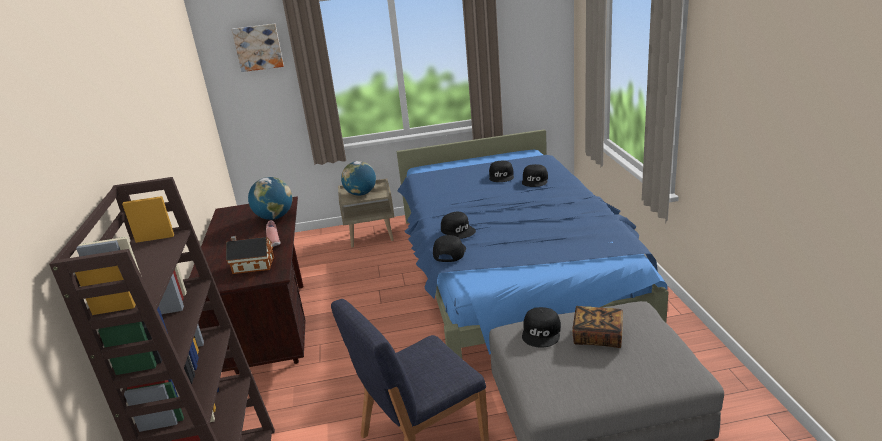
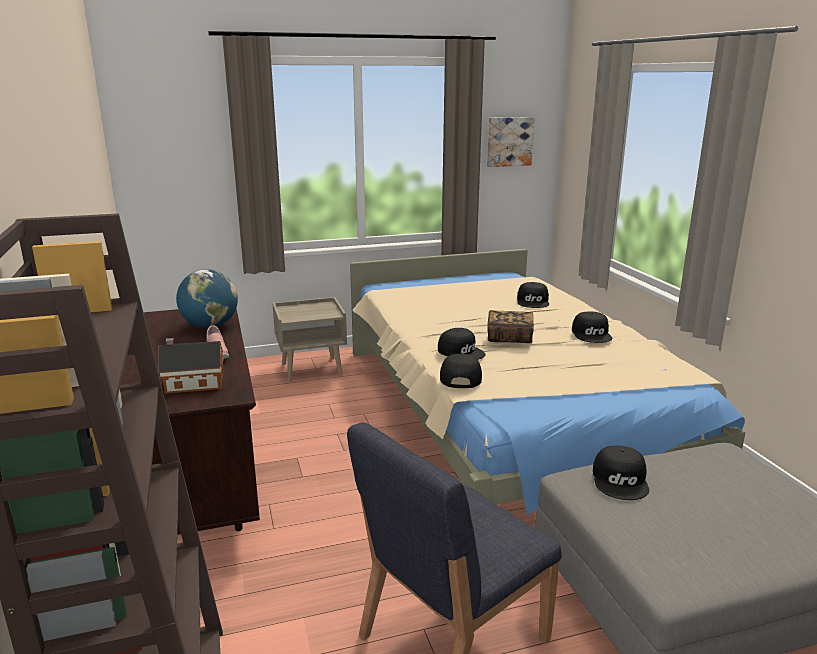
camera: 10 degrees left, 5 degrees down
picture [232,24,284,72] -> picture moved to [487,117,535,167]
globe [341,161,376,196] -> none
blue bed [397,129,669,358] -> beige bed [350,249,745,515]
black cap [489,161,514,182] -> black cap moved to [572,311,612,343]
book [572,306,623,348] -> book moved to [487,310,534,343]

